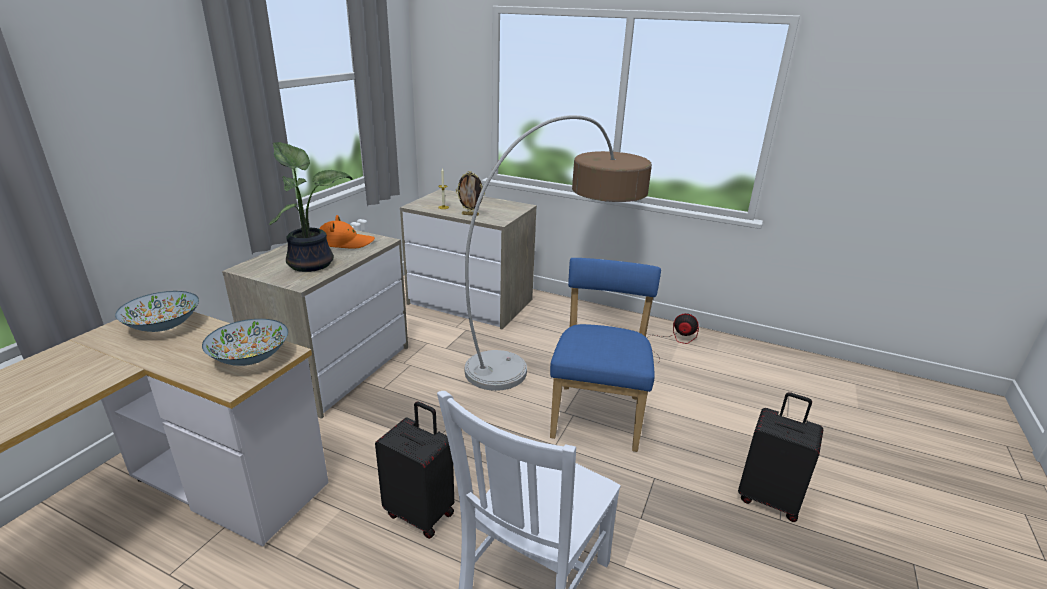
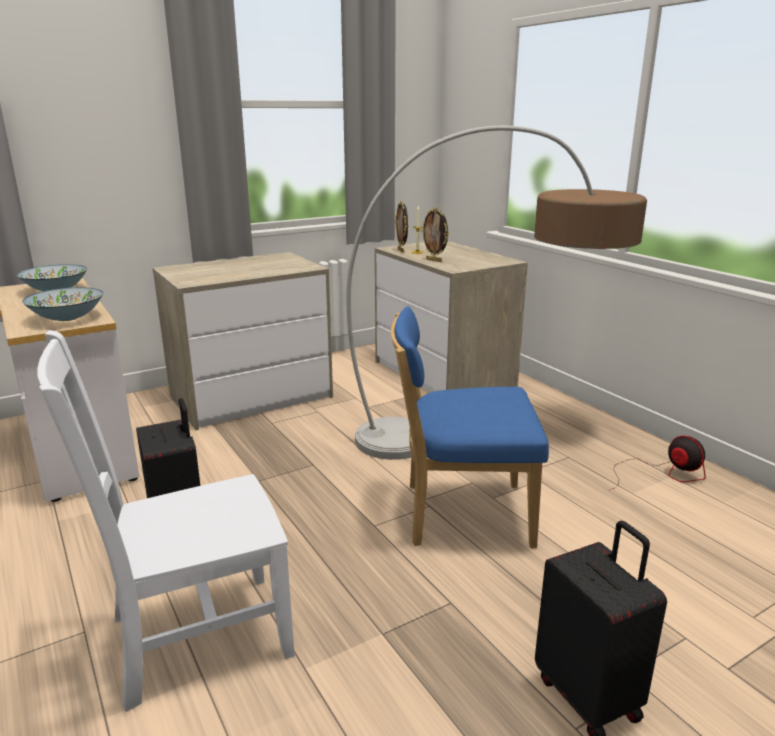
camera: 35 degrees right, 5 degrees down
potted plant [270,142,353,272] -> none
orange hat [319,215,375,249] -> none
blue chair [550,258,661,452] -> blue chair turned 135 degrees counterclockwise [391,306,549,548]
none -> picture frame [395,201,408,253]

